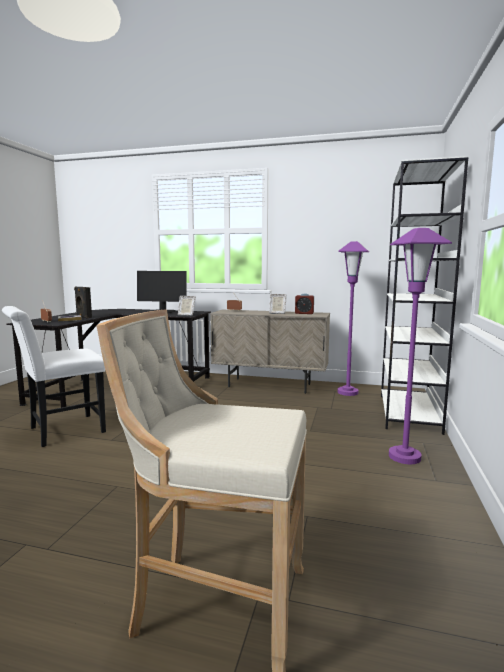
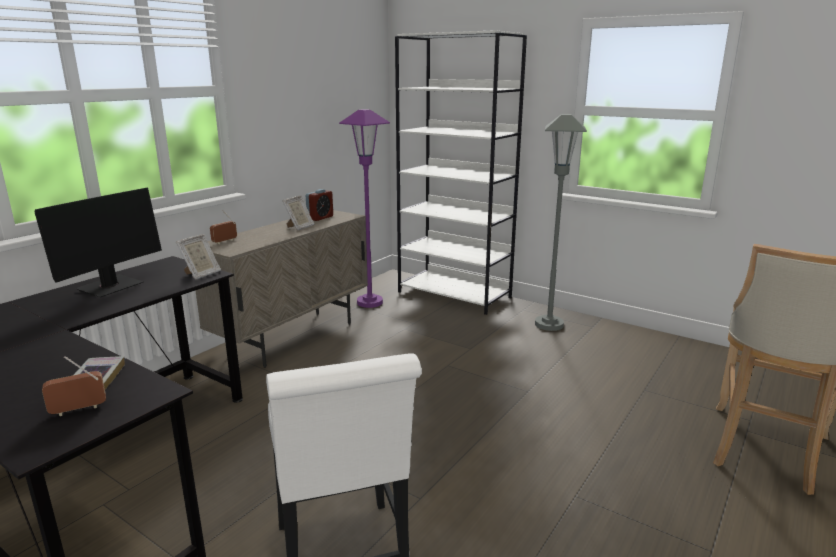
camera: 70 degrees left, 10 degrees up
black speaker [74,287,92,319] -> none
purple floor lamp [389,228,452,464] -> grey floor lamp [535,114,587,331]

